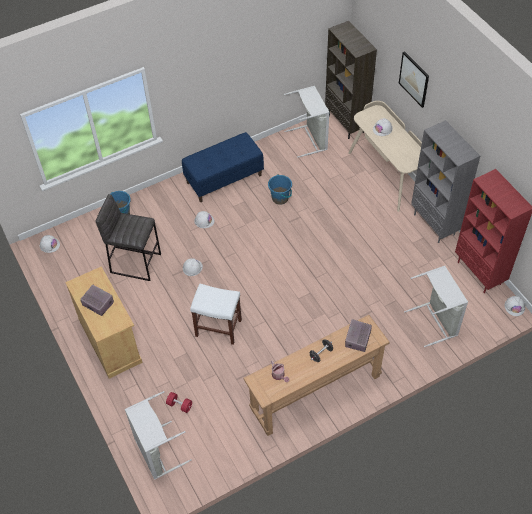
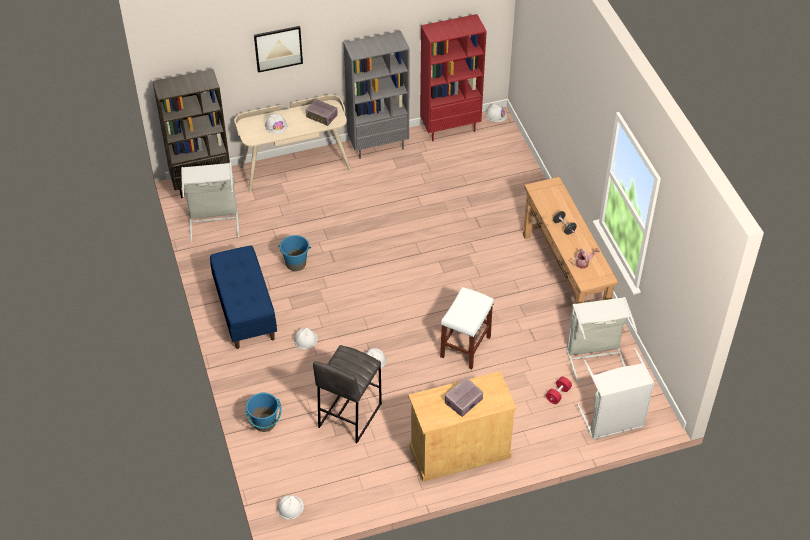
camera: 80 degrees left, 5 degrees down
radio [345,319,372,352] -> radio moved to [306,99,337,126]
grey laundry basket [404,266,468,347] -> grey laundry basket moved to [566,297,638,383]

